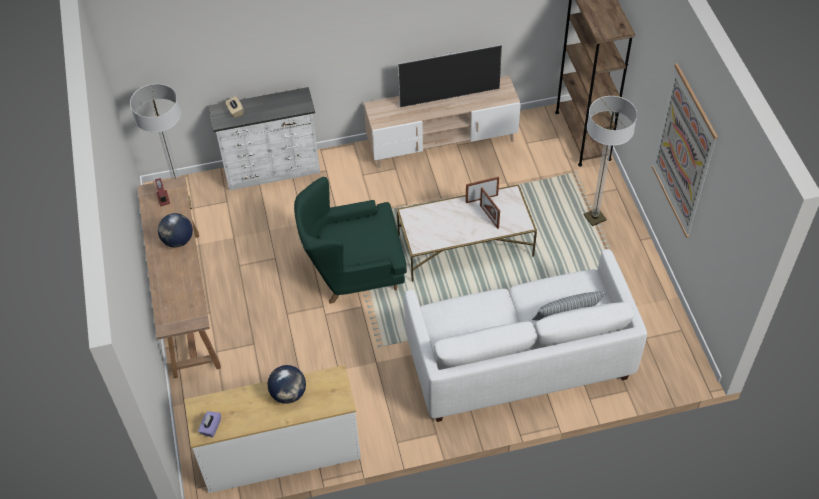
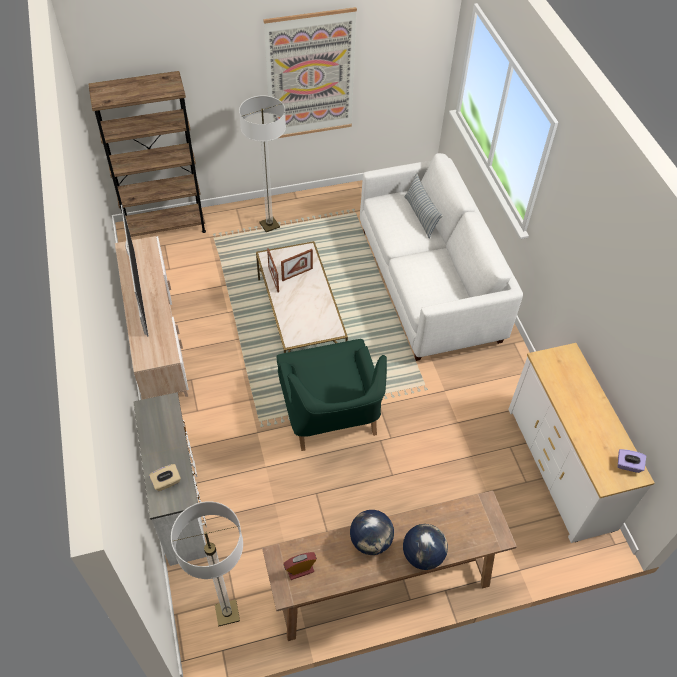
camera: 95 degrees left, 0 degrees up
globe [268,365,306,404] -> globe moved to [403,524,448,570]

